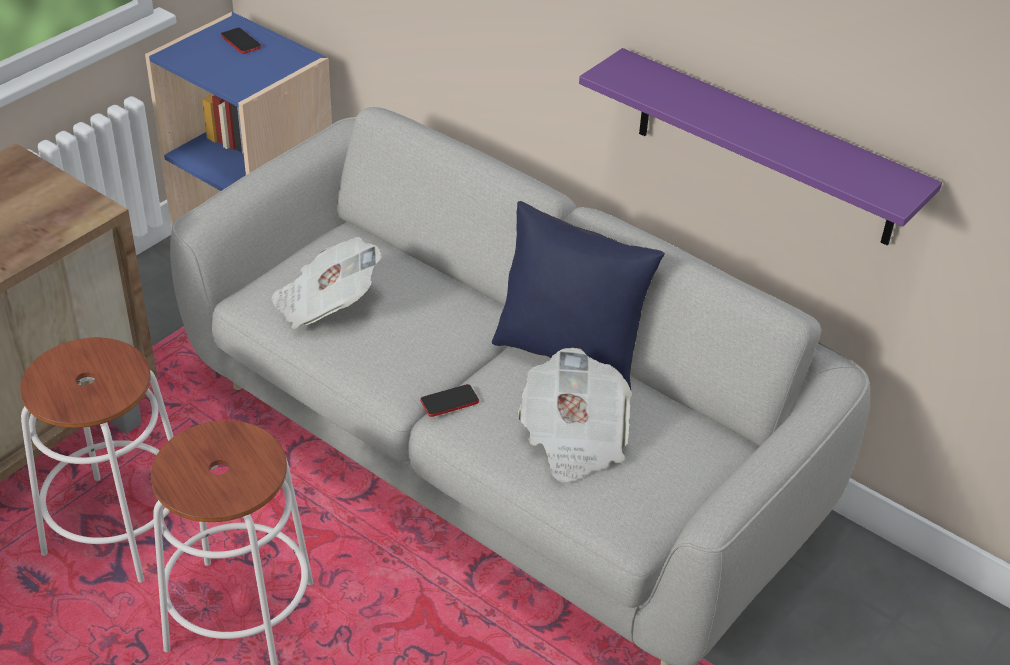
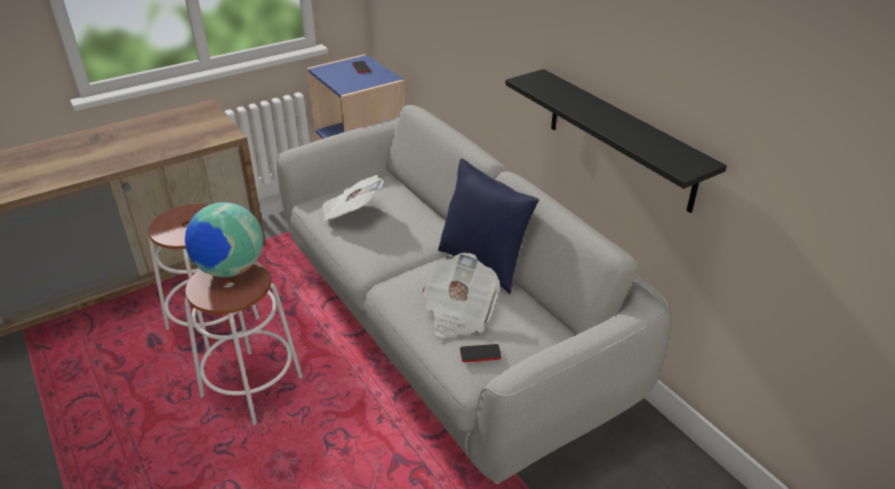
camera: 20 degrees right, 5 degrees down
phone [420,384,479,417] -> phone moved to [460,344,502,362]
purple shelf [579,48,942,245] -> black shelf [505,69,727,213]
none -> globe [185,202,263,277]

